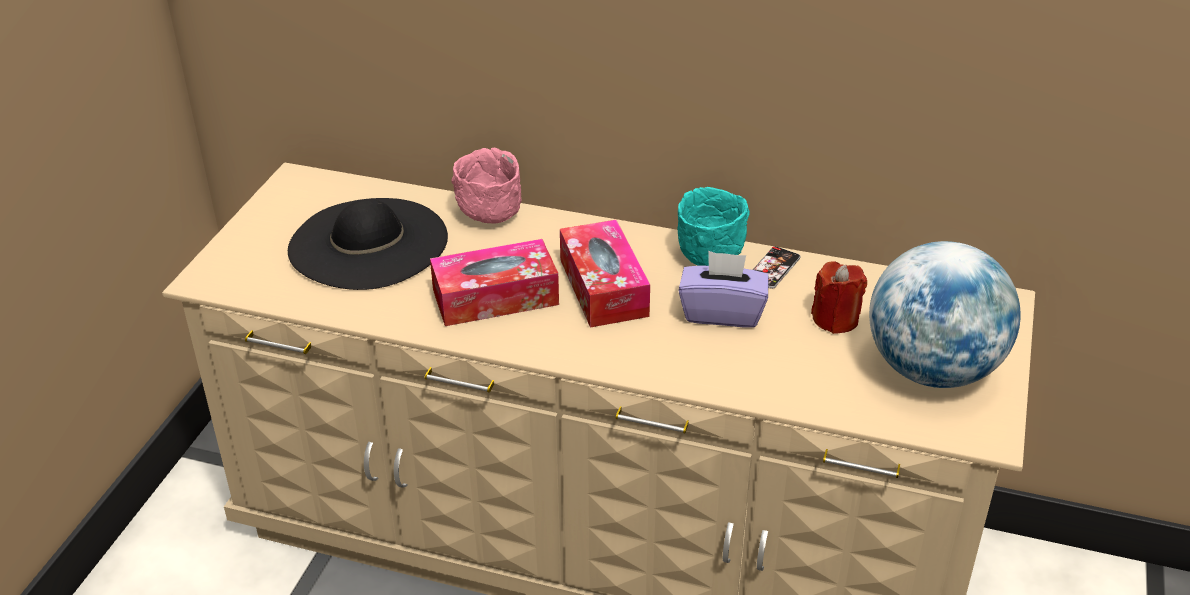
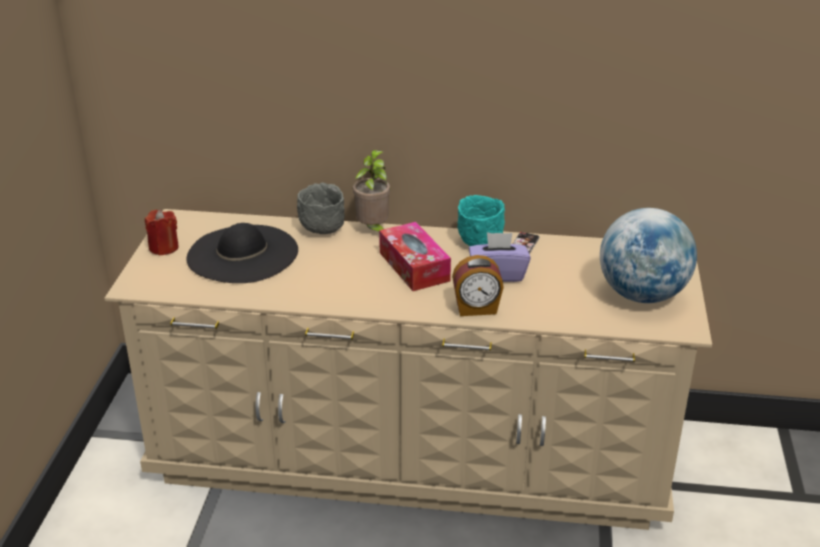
camera: 10 degrees left, 5 degrees down
tissue box [430,239,559,326] -> none
pink bowl [451,148,522,223] -> grey bowl [297,182,345,234]
red candle [811,261,867,334] -> red candle moved to [145,210,179,256]
none -> potted plant [353,150,390,232]
none -> alarm clock [452,255,504,316]

